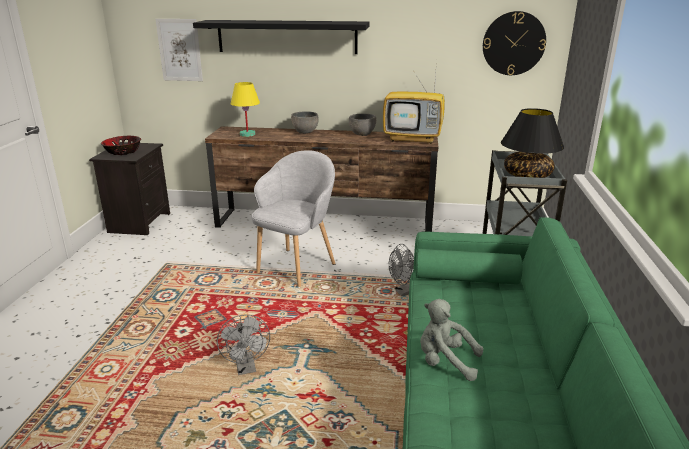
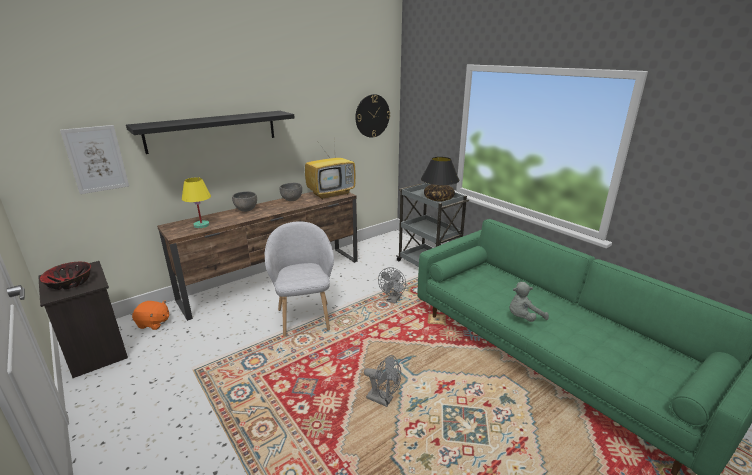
camera: 45 degrees left, 0 degrees up
none -> orange plush toy [132,300,169,330]

